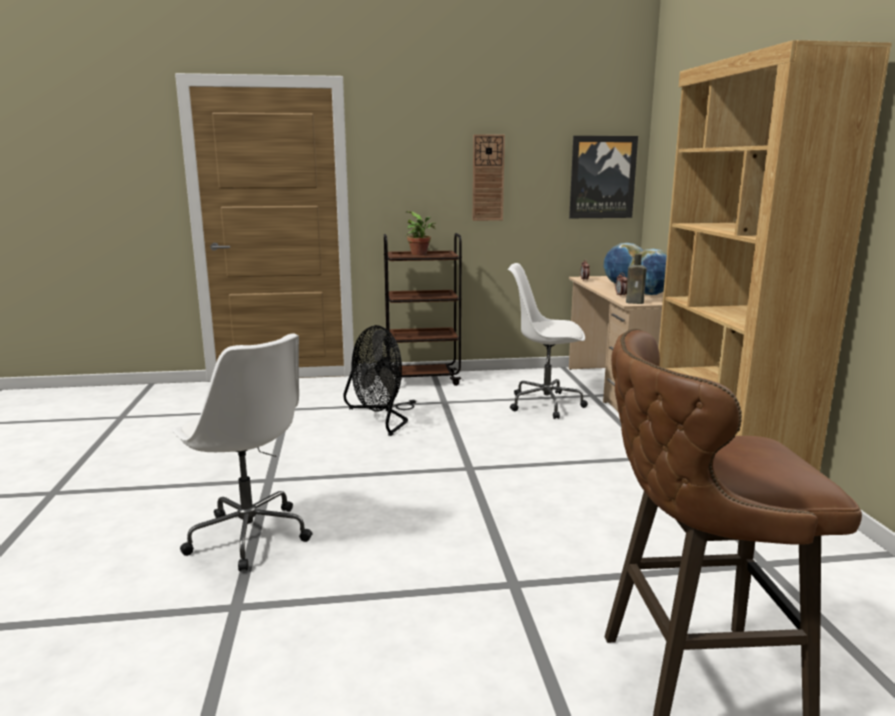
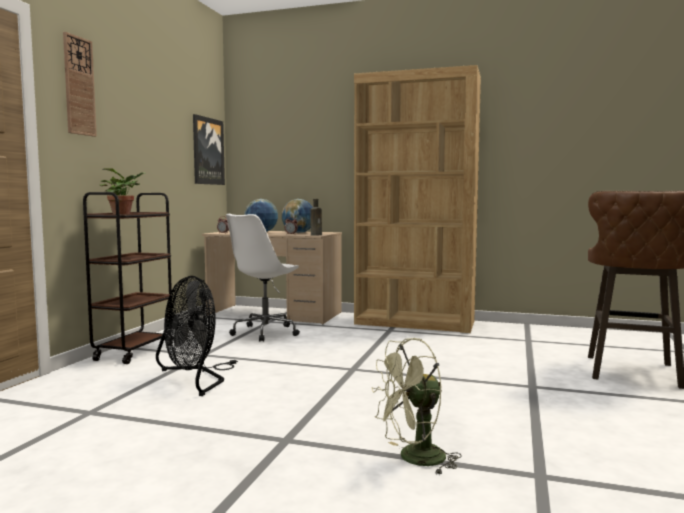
camera: 65 degrees left, 10 degrees down
white office chair [172,334,313,571] -> green fan [372,338,461,475]
black fan [343,325,417,436] -> black fan turned 60 degrees clockwise [156,276,237,396]
wall clock [473,134,505,221] -> wall clock moved to [63,32,97,137]

